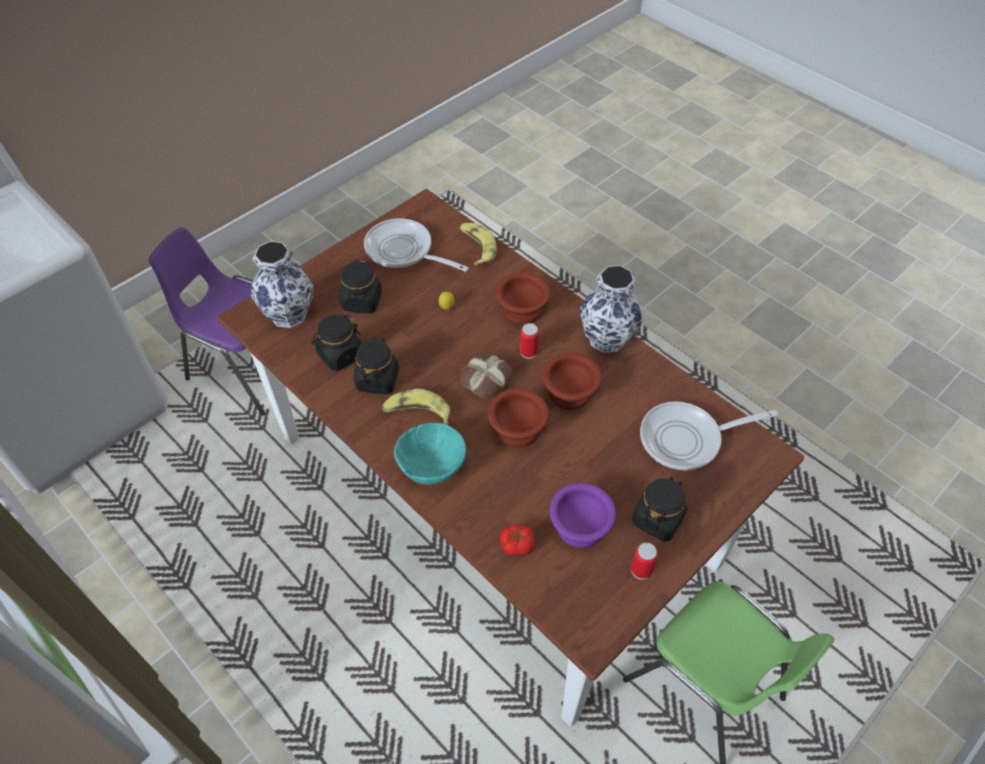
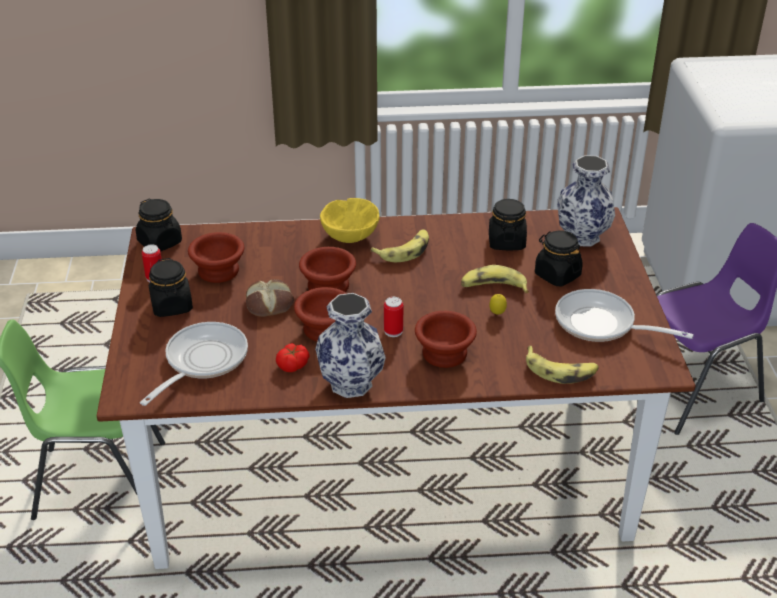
camera: 130 degrees right, 15 degrees down
black jar [354,338,399,395] -> black jar moved to [136,198,182,252]
frying pan [364,218,469,272] -> frying pan turned 135 degrees counterclockwise [555,289,694,342]
turquoise bowl [394,423,466,485] -> yellow bowl [320,198,380,243]
bread [461,354,512,398] -> bread moved to [246,279,294,317]
tomato [500,525,535,556] -> tomato moved to [276,343,310,372]
purple bowl [550,483,616,548] -> brown bowl [188,232,244,283]
none -> banana [461,265,529,293]

